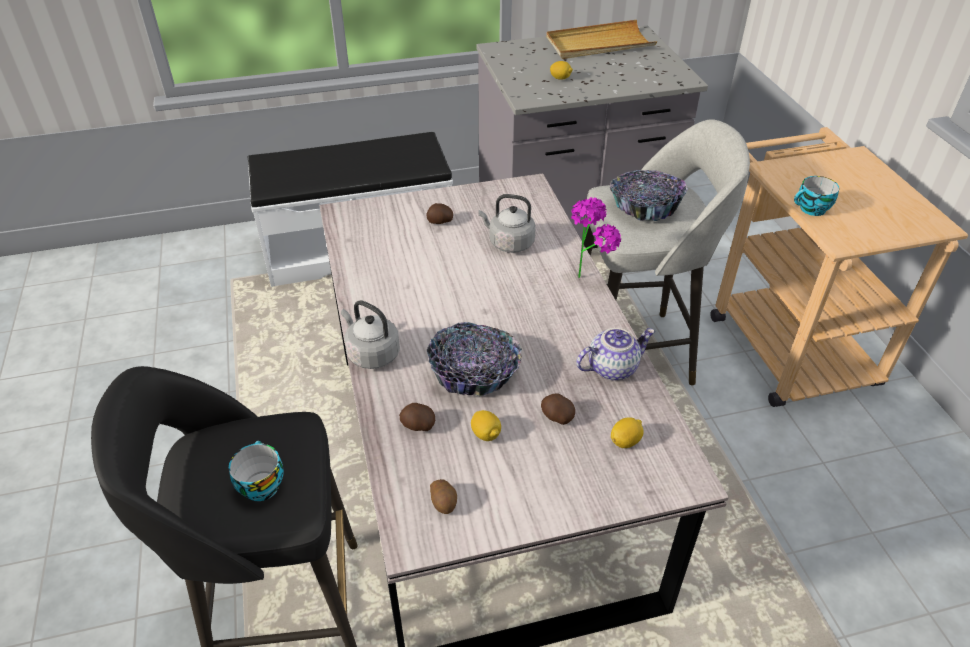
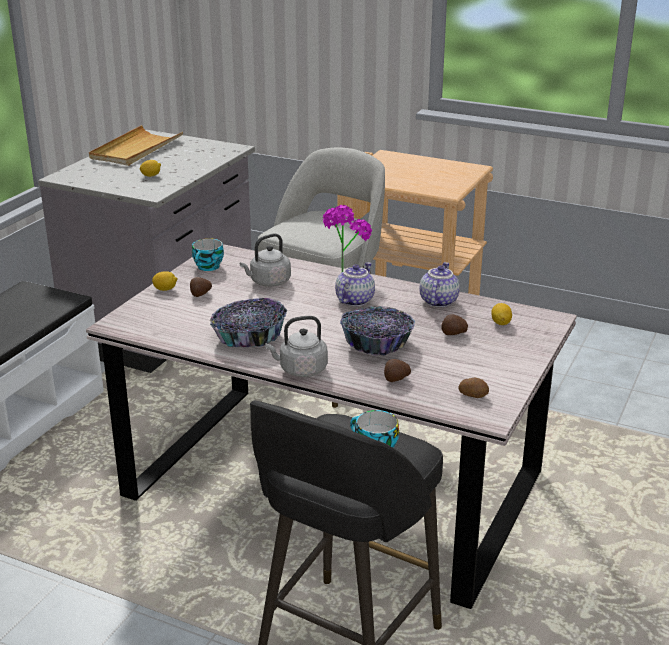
camera: 50 degrees left, 15 degrees down
lemon [471,410,501,441] -> lemon moved to [152,271,178,291]
bowl [610,170,688,221] -> bowl moved to [210,298,287,347]
cup [794,176,839,216] -> cup moved to [192,238,224,271]
none -> teapot [335,262,375,306]

